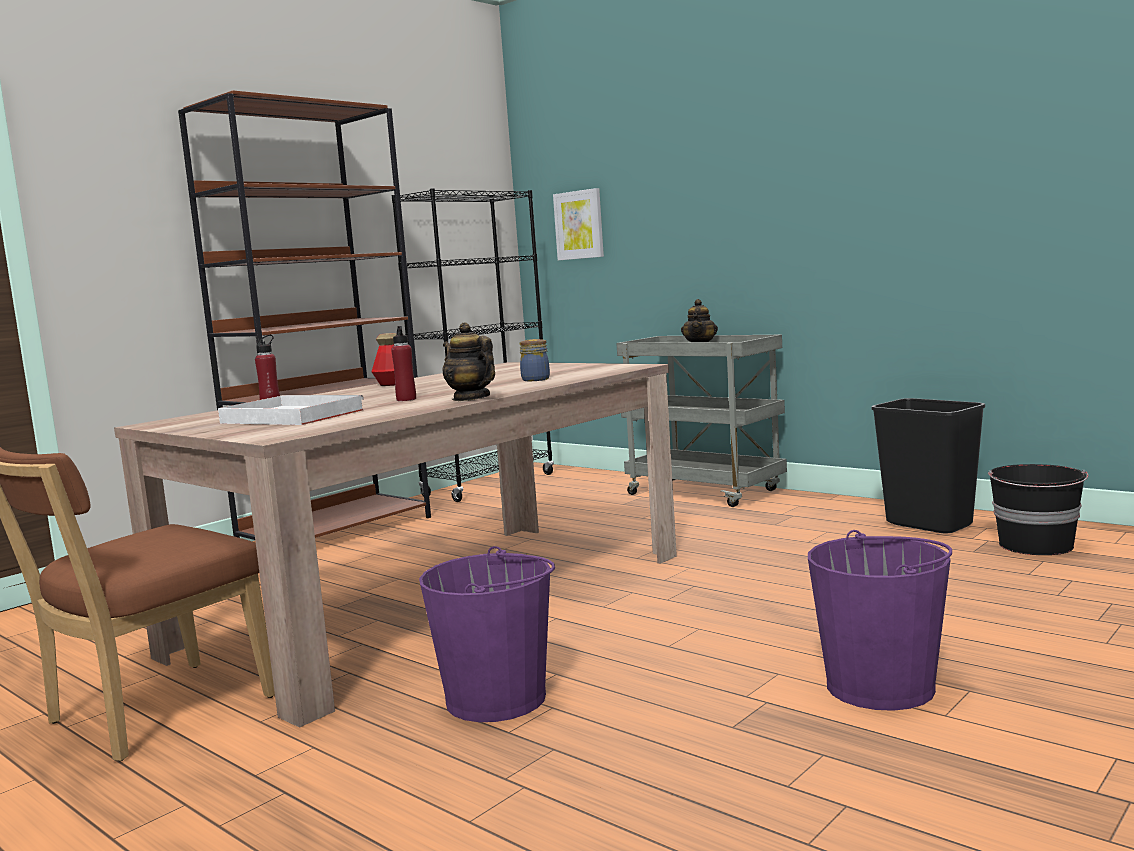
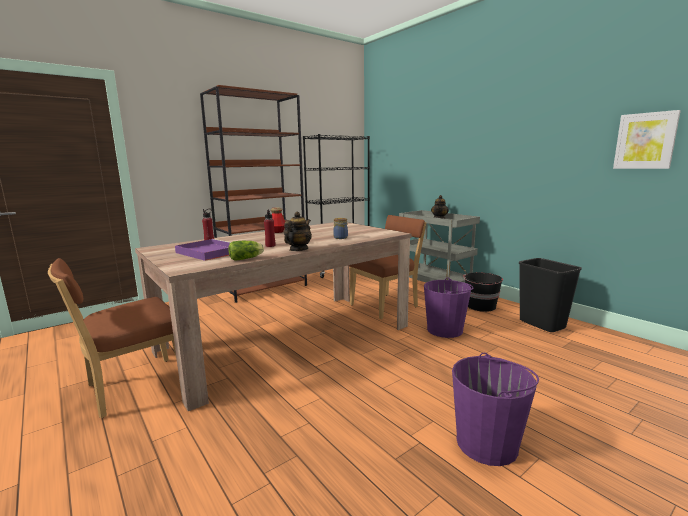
camera: 10 degrees right, 5 degrees up
white tray [218,395,364,425] -> purple tray [175,239,231,261]
purple bucket [419,546,555,722] -> purple bucket moved to [424,277,474,338]
teapot [443,322,495,401] -> teapot turned 60 degrees clockwise [284,212,312,251]
picture [553,188,604,260] -> picture moved to [613,110,681,169]
black bucket [988,464,1089,555] -> black bucket moved to [463,272,503,312]
none -> lettuce [228,241,264,261]
none -> brown chair [348,215,426,319]

